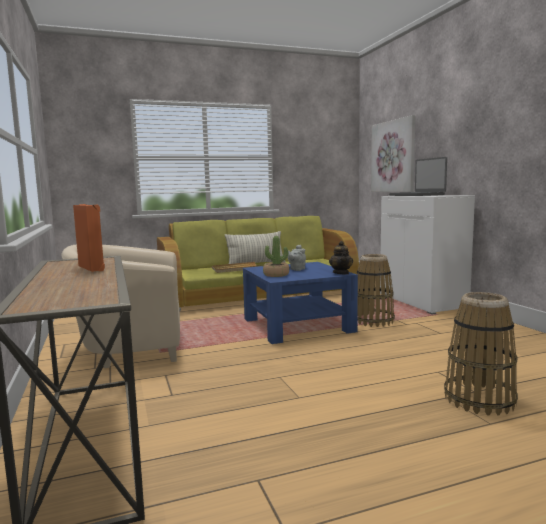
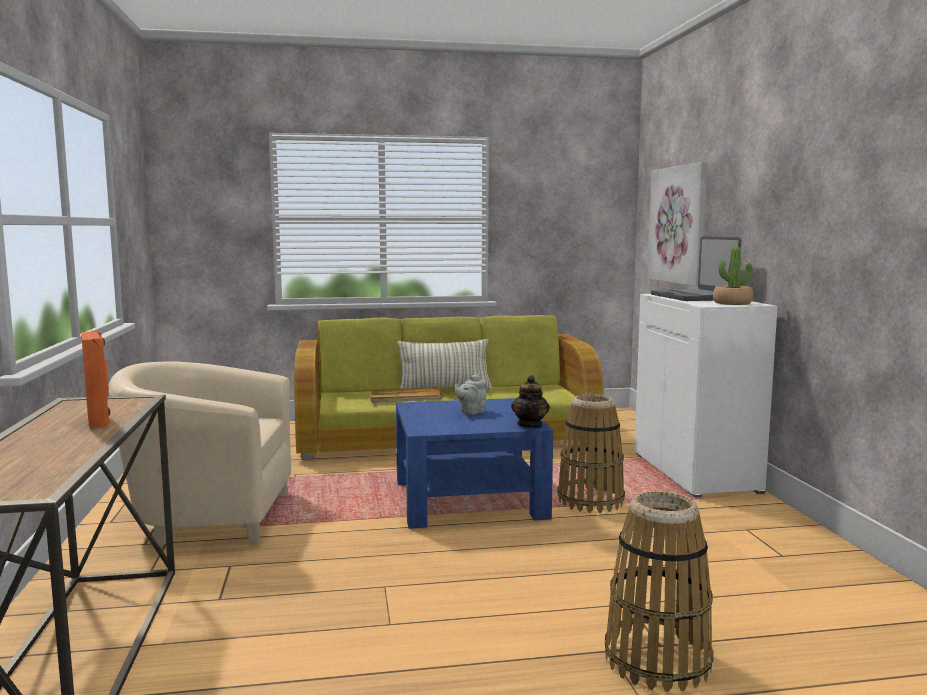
camera: 10 degrees right, 0 degrees up
potted plant [263,236,289,277] -> potted plant moved to [713,246,753,305]

